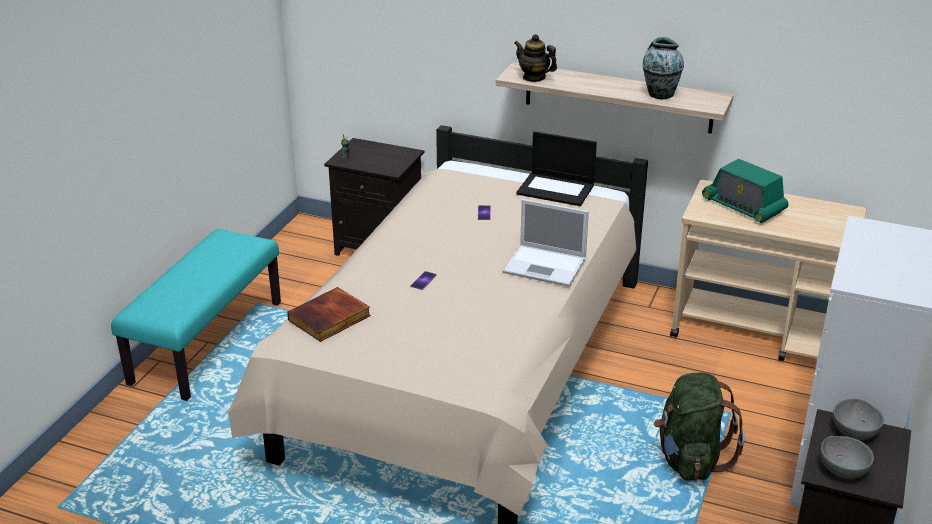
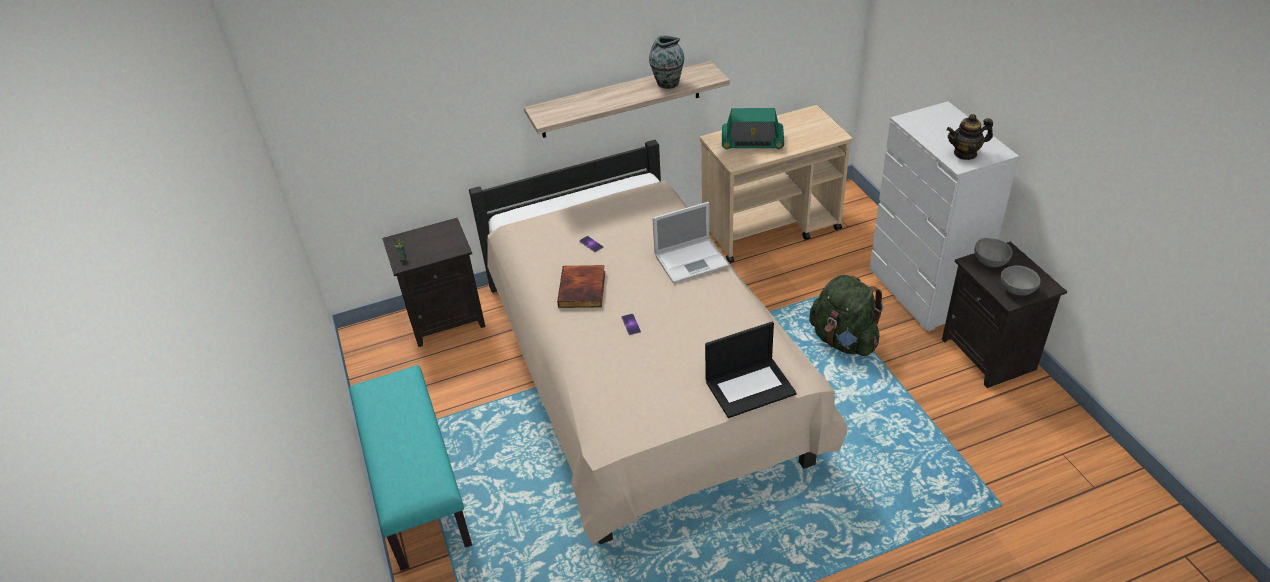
camera: 40 degrees left, 10 degrees up
book [287,287,371,342] -> book moved to [557,265,605,308]
teapot [514,34,557,82] -> teapot moved to [947,114,993,160]
laptop [516,131,597,206] -> laptop moved to [705,322,797,418]

